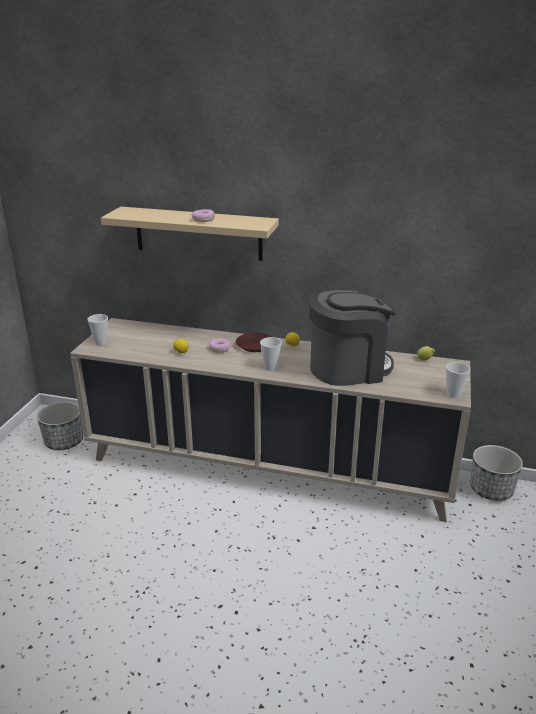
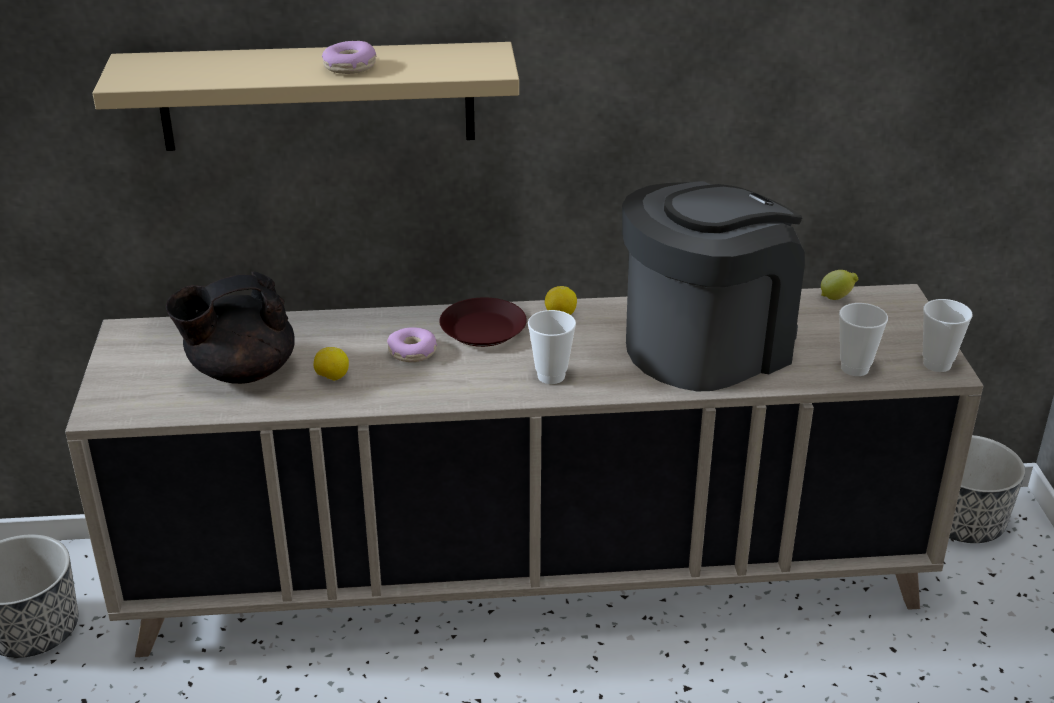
camera: 20 degrees left, 5 degrees up
cup [87,314,108,345] -> cup moved to [839,303,888,376]
none -> black teapot [166,271,295,384]

